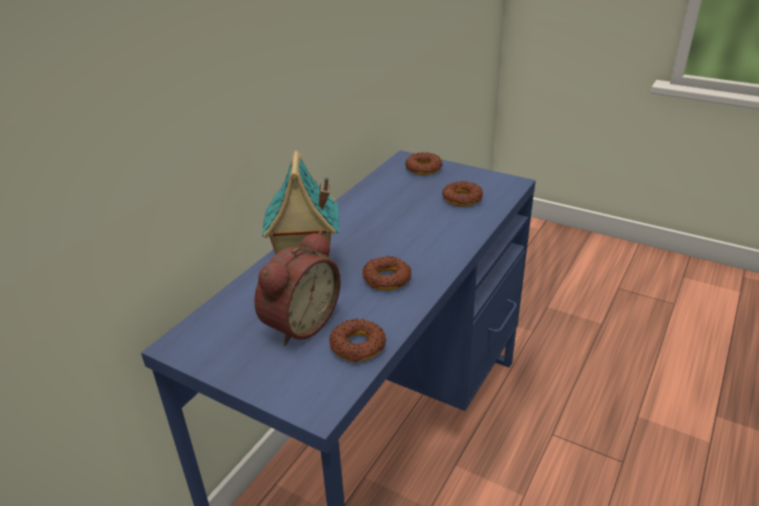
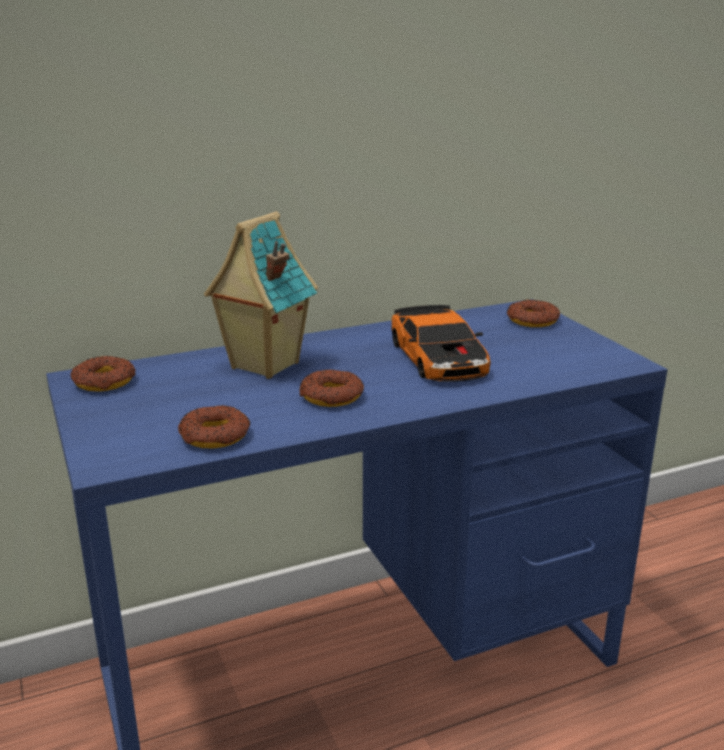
camera: 35 degrees right, 10 degrees down
alarm clock [254,231,341,346] -> none
donut [442,181,483,206] -> donut moved to [70,356,136,392]
none -> toy car [392,305,491,382]

